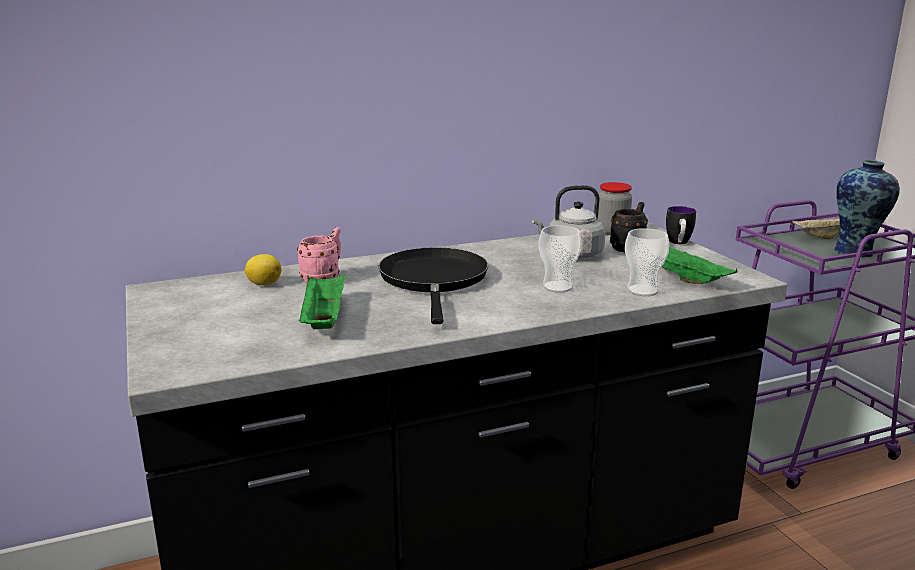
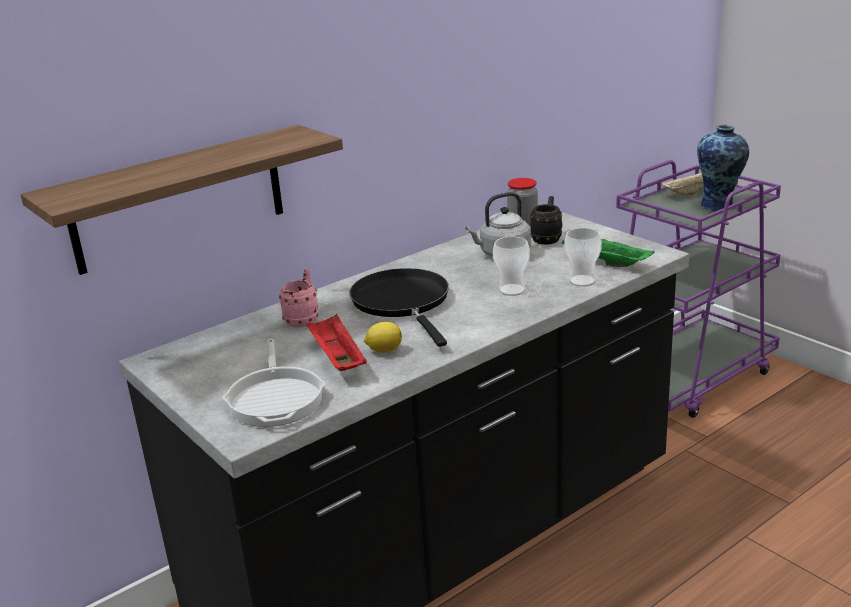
camera: 15 degrees left, 5 degrees up
lemon [245,254,281,285] -> lemon moved to [364,322,402,353]
green tray [299,275,346,329] -> red tray [306,314,367,371]
mug [666,206,696,244] -> none
none -> shelf [21,125,343,275]
none -> frying pan [223,339,326,427]

